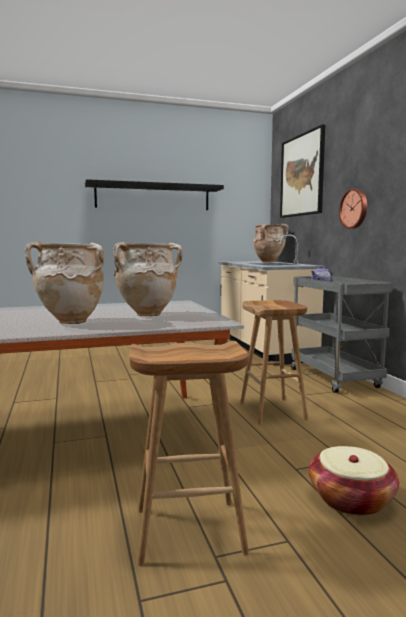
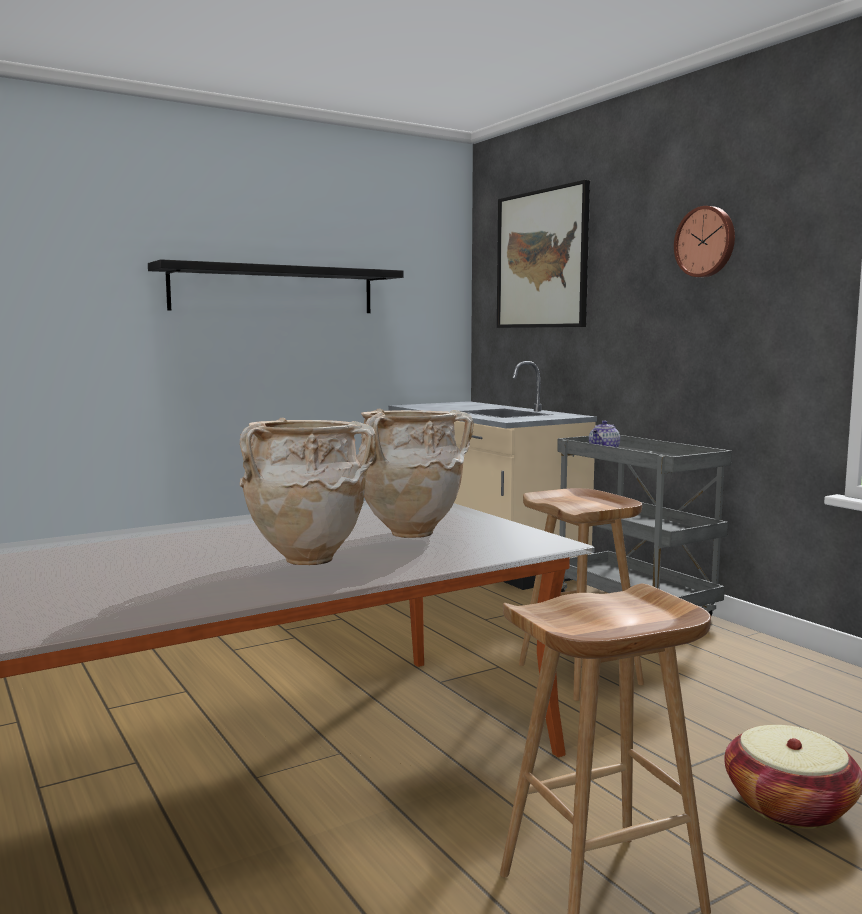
camera: 15 degrees left, 0 degrees up
beige vase [254,224,289,262] -> none
wall clock [339,189,367,229] -> wall clock moved to [674,206,735,277]

